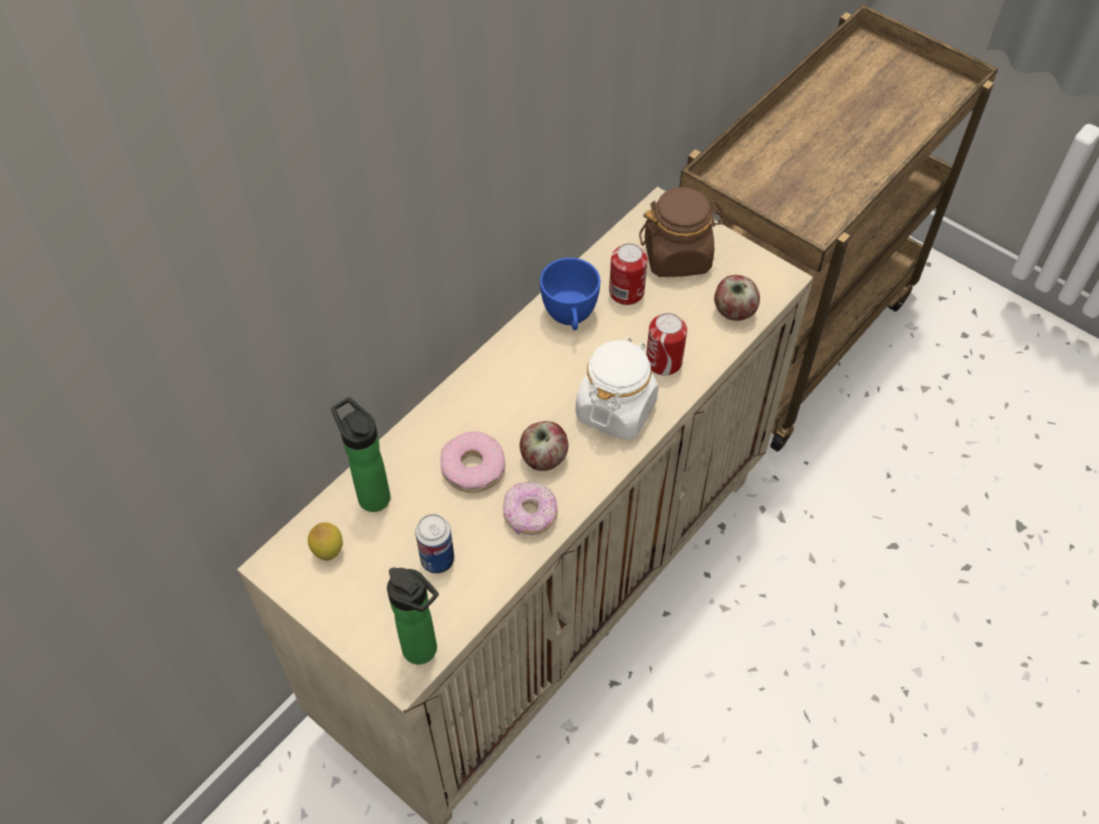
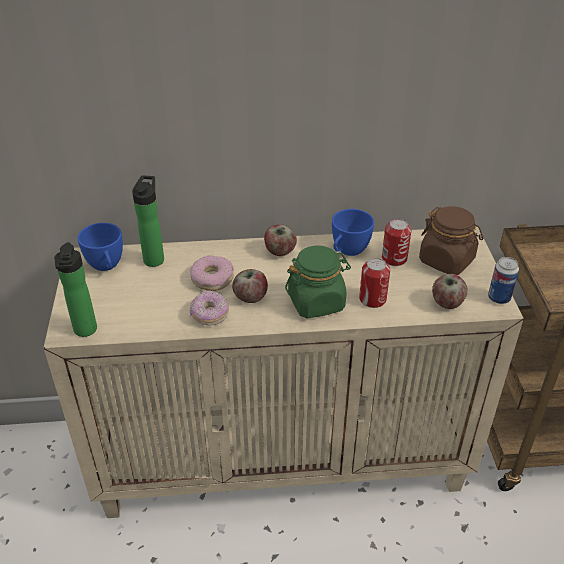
camera: 45 degrees right, 15 degrees down
lemon [308,522,343,561] -> blue cup [78,223,123,271]
can [415,514,454,574] -> can moved to [488,257,519,304]
white jar [576,337,658,440] -> green jar [285,245,351,319]
none -> apple [264,224,297,256]

